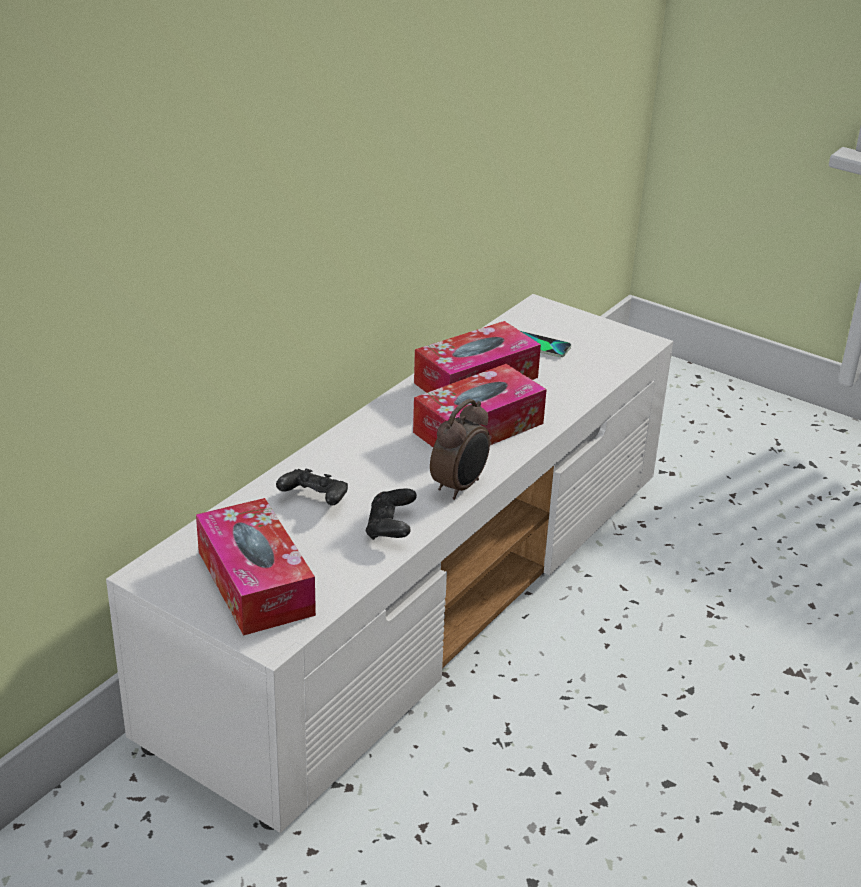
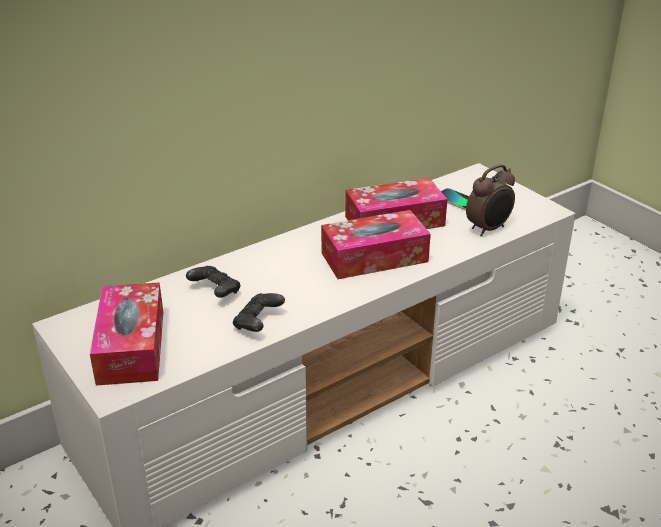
camera: 20 degrees right, 0 degrees up
alarm clock [430,399,490,500] -> alarm clock moved to [466,164,515,236]

